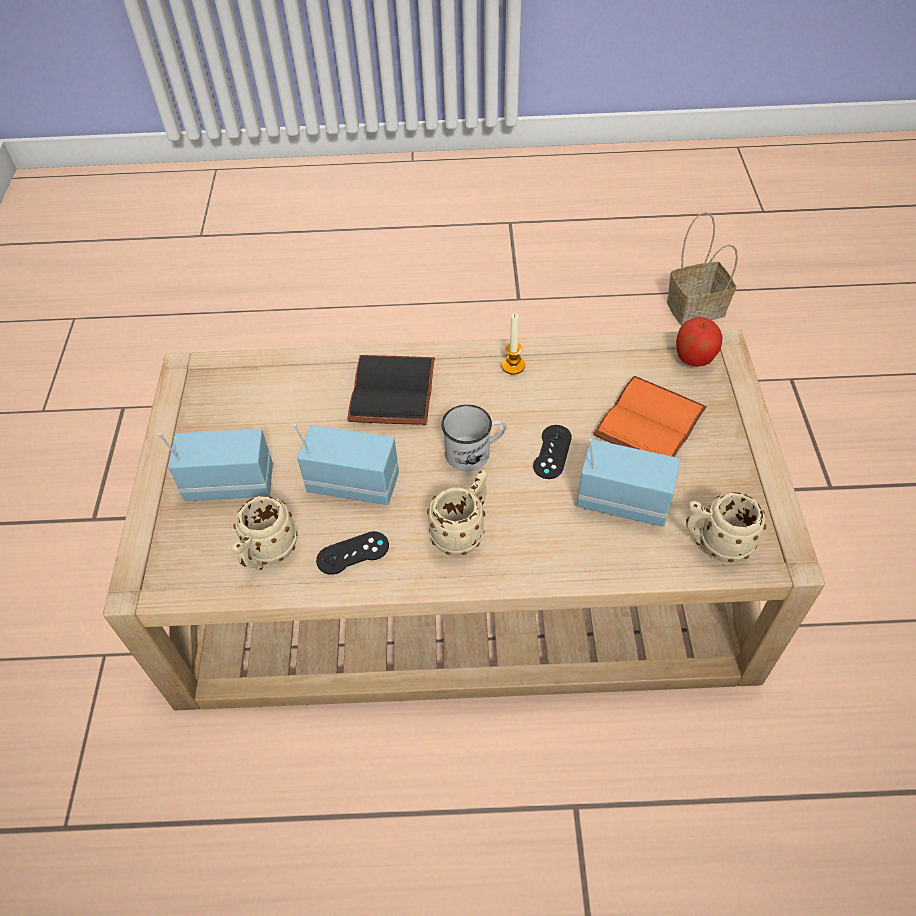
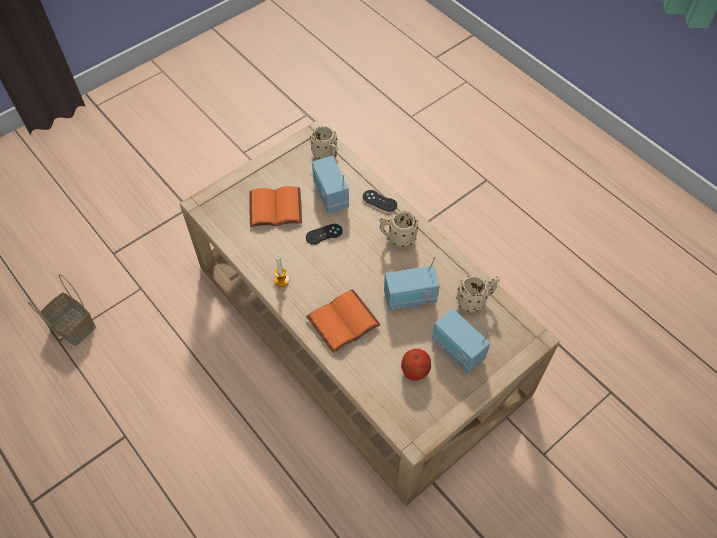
camera: 130 degrees left, 5 degrees up
radio [294,424,399,505] -> radio turned 75 degrees counterclockwise [384,256,440,310]
black game controller [316,531,389,575] -> black game controller moved to [363,190,397,212]
black book [347,355,435,425] -> orange book [306,289,380,353]
white mug [441,404,507,471] -> none
apple [676,317,723,367] -> apple moved to [401,349,431,381]

